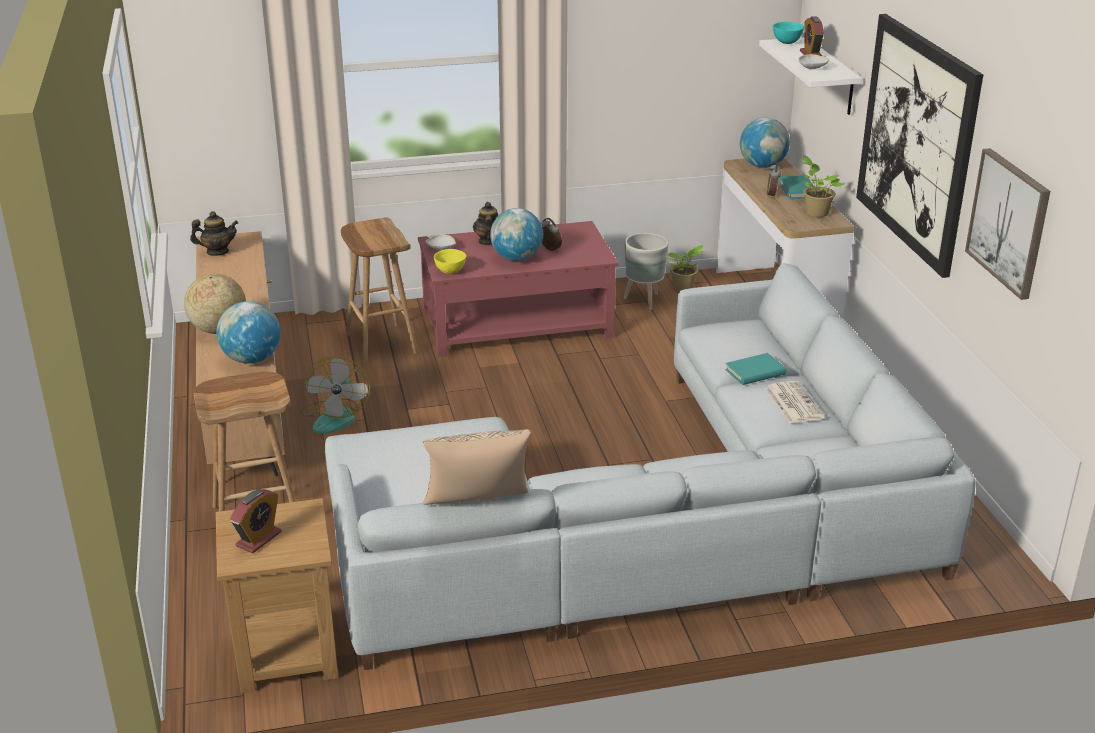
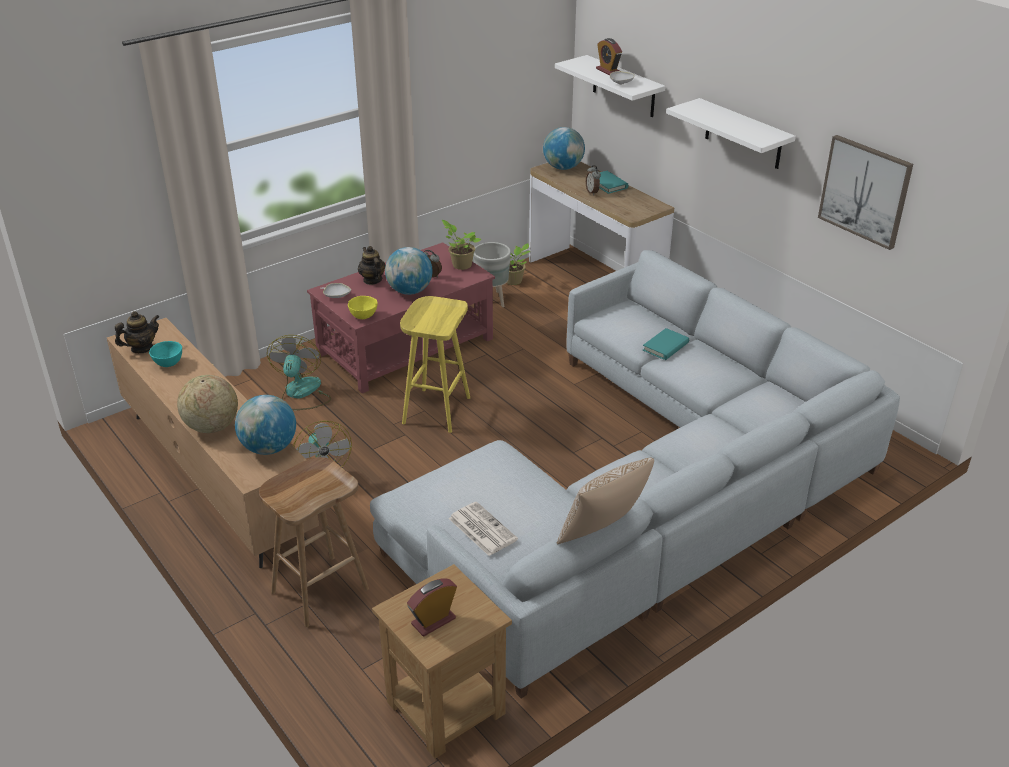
camera: 25 degrees left, 5 degrees up
alarm clock [230,489,282,554] -> alarm clock turned 135 degrees counterclockwise [407,579,457,636]
brown stool [341,217,417,364] -> fan [267,335,331,410]
newspaper [765,381,824,423] -> newspaper moved to [449,502,518,556]
turquoise bowl [773,22,804,44] -> turquoise bowl moved to [149,341,182,367]
potted plant [802,155,844,217] -> potted plant moved to [442,220,481,270]
picture [856,14,983,278] -> white shelf [666,98,796,169]
none -> yellow stool [400,296,470,433]

